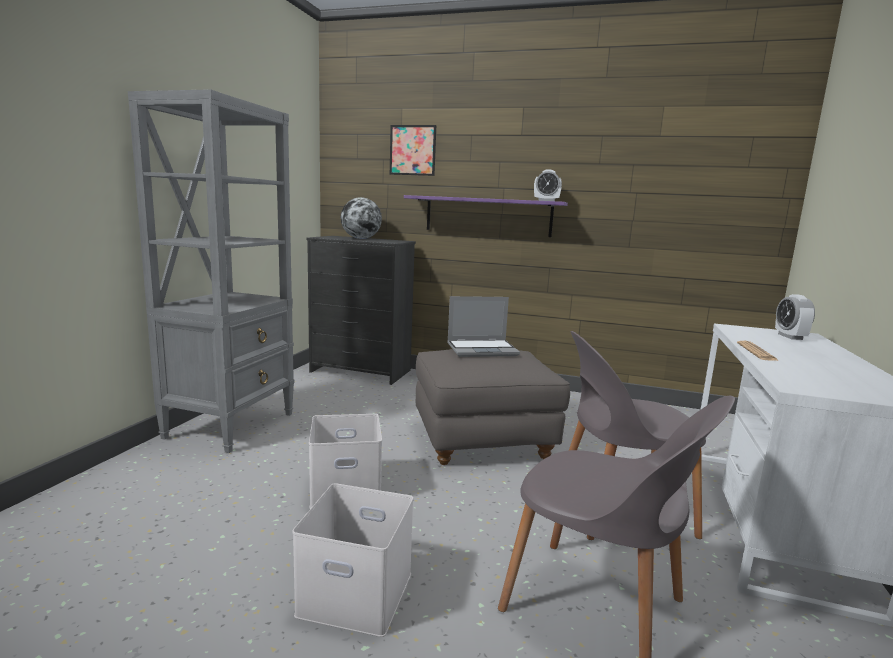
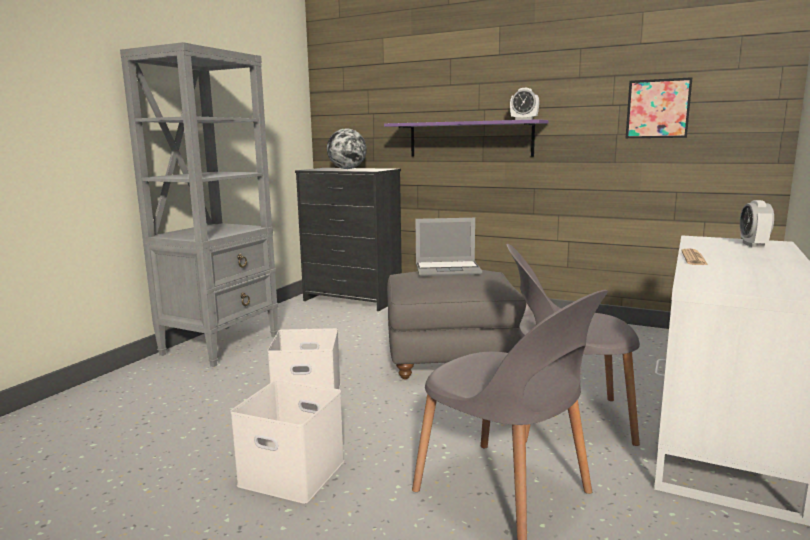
camera: 10 degrees right, 0 degrees up
picture [390,125,436,176] -> picture moved to [626,77,693,138]

